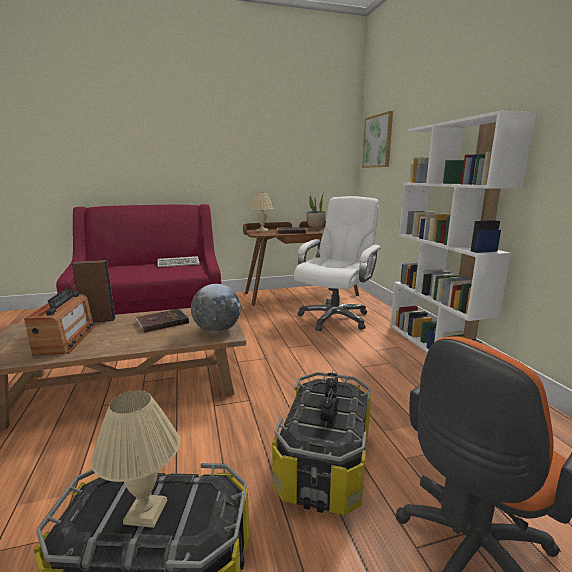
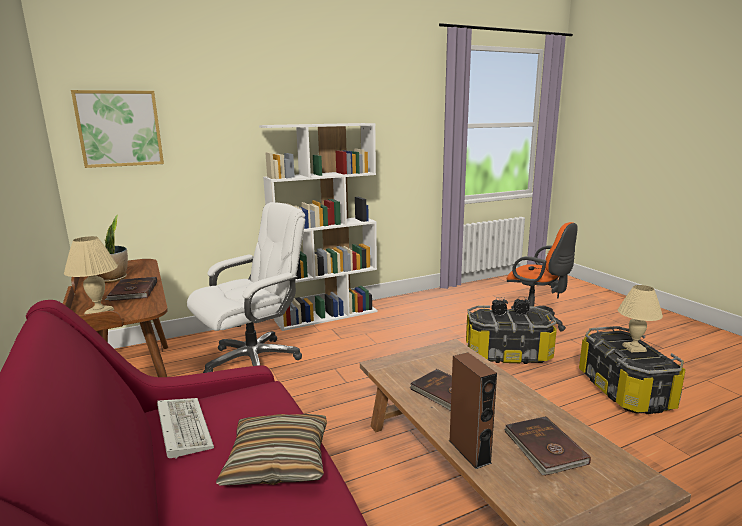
camera: 100 degrees left, 0 degrees up
radio [24,286,95,355] -> brown book [504,416,591,476]
globe [191,284,241,333] -> none
white office chair [294,196,381,331] -> white office chair turned 120 degrees clockwise [187,202,305,373]
none -> pillow [216,414,327,486]

